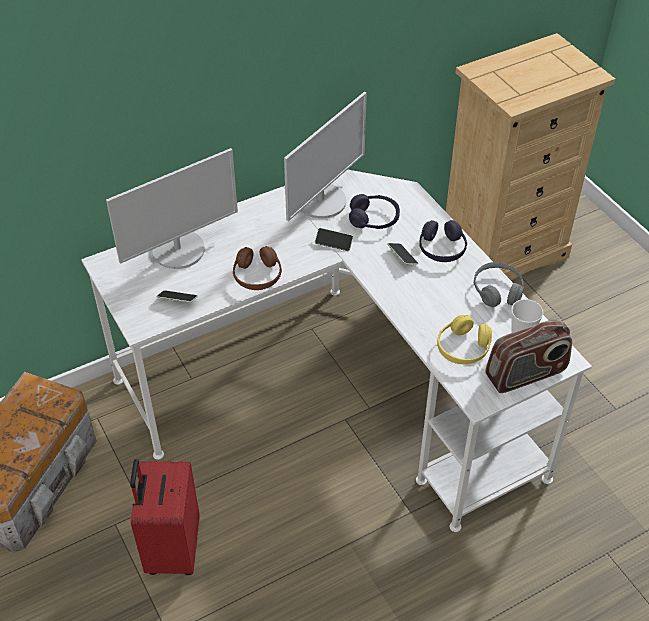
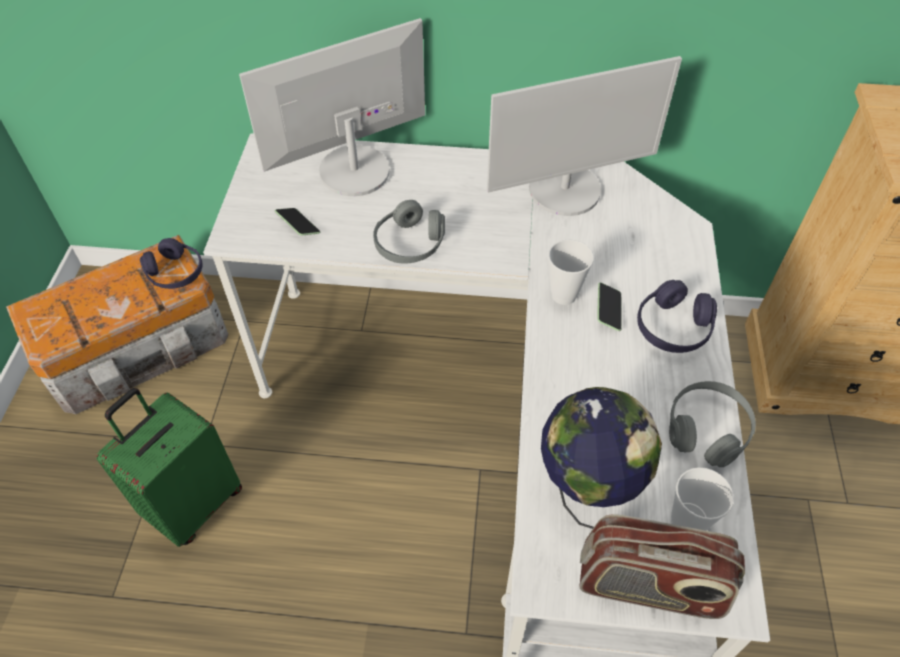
camera: 35 degrees right, 5 degrees up
monitor [106,148,238,269] -> monitor turned 150 degrees clockwise [239,18,425,196]
red suitcase [130,459,200,575] -> green suitcase [96,388,242,547]
brown headphones [233,246,282,290] -> grey headphones [373,200,445,264]
phone [315,228,353,251] -> none
purple headphones [349,194,400,229] -> purple headphones moved to [140,238,202,289]
yellow headphones [437,315,492,364] -> globe [541,387,662,529]
none -> cup [548,240,594,305]

